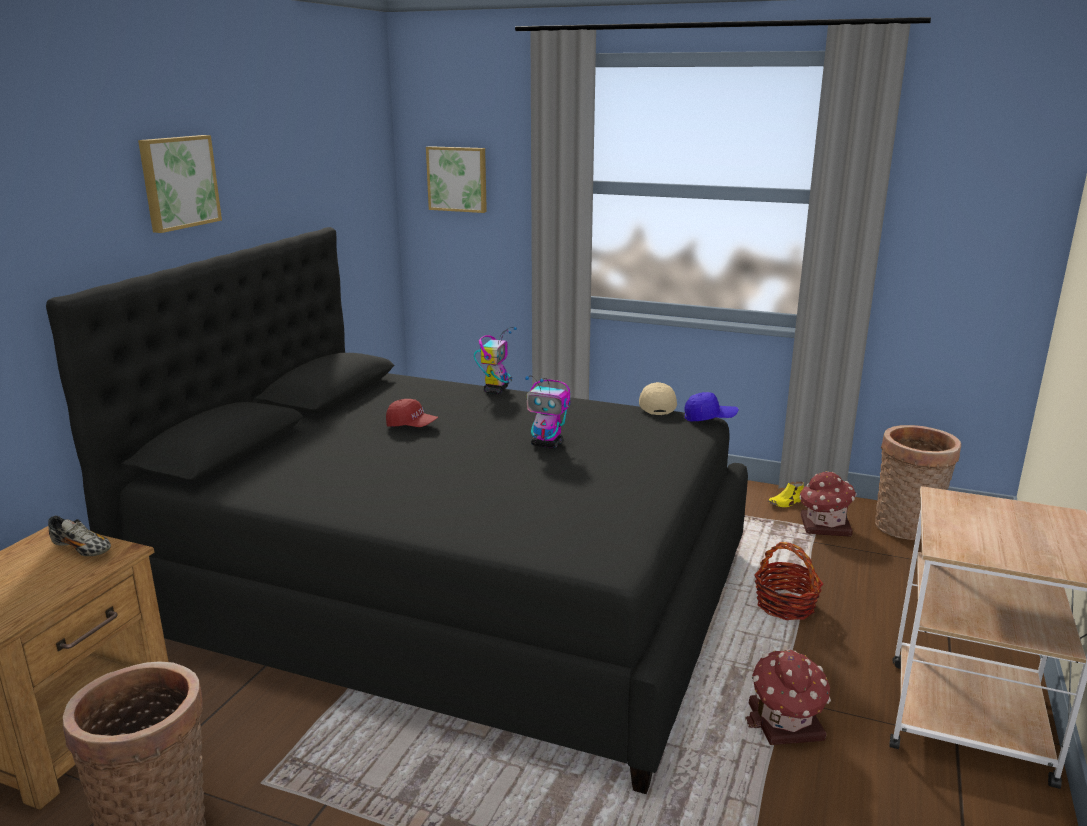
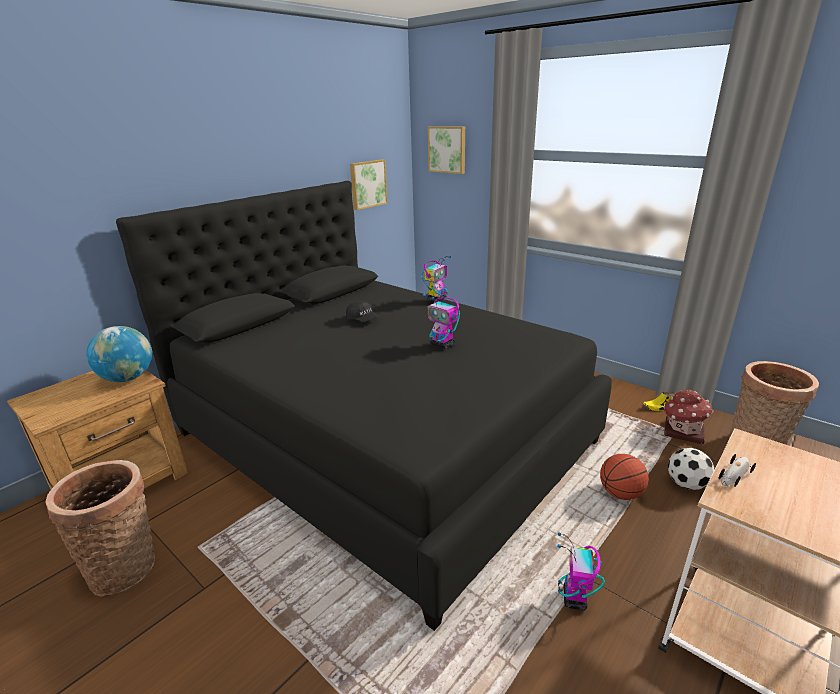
camera: 20 degrees right, 5 degrees up
shoe [48,516,111,556] -> globe [86,326,152,382]
picture [138,135,222,233] -> picture moved to [350,159,388,210]
red cap [386,399,438,427] -> black cap [346,301,380,322]
beige cap [639,382,677,415] -> none
blue cap [684,392,739,421] -> none
toy house [745,650,831,745] -> toy robot [557,532,605,610]
basket [754,542,823,620] -> basketball [600,454,649,500]
none -> football [668,448,715,490]
none -> toy car [719,454,756,487]

